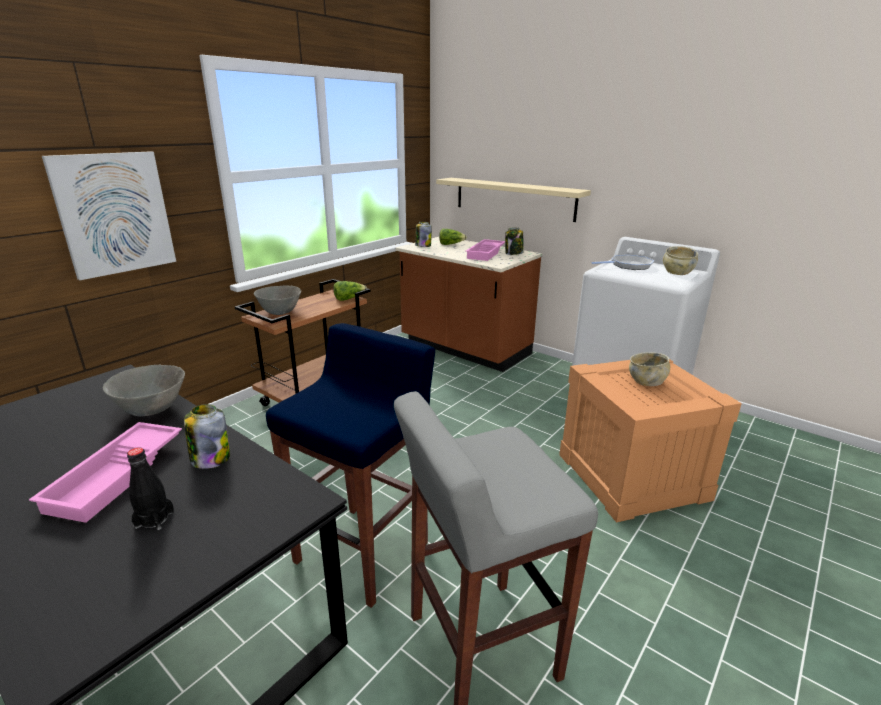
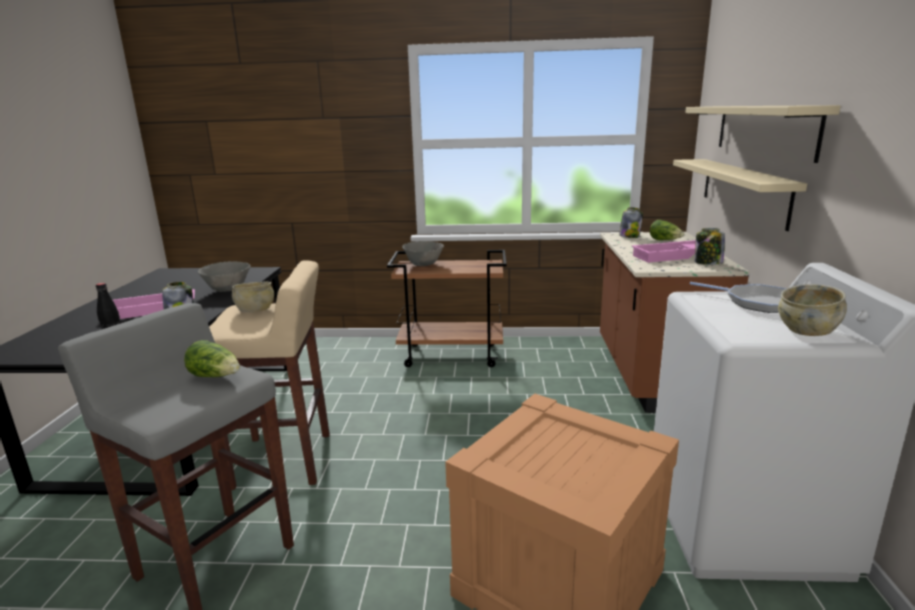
camera: 55 degrees right, 5 degrees down
picture [42,151,176,280] -> none
blue stool [266,323,435,608] -> beige stool [209,260,330,490]
lettuce [333,281,367,301] -> lettuce moved to [184,340,240,377]
beige bowl [629,352,670,386] -> beige bowl moved to [232,281,274,312]
none -> beige shelf [685,105,841,163]

